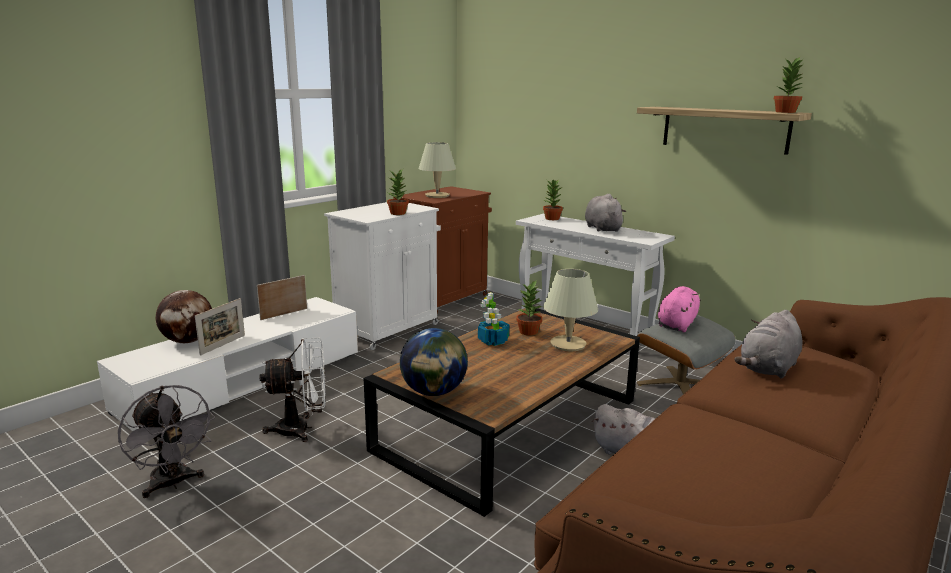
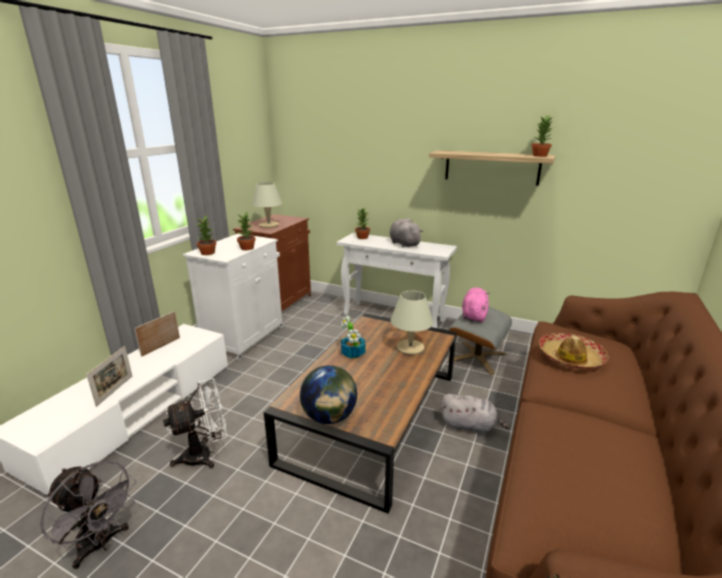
camera: 15 degrees left, 5 degrees up
globe [155,290,212,343] -> none
potted plant [516,281,543,336] -> potted plant moved to [196,216,216,255]
grey plush toy [735,310,802,379] -> hat [539,333,609,370]

